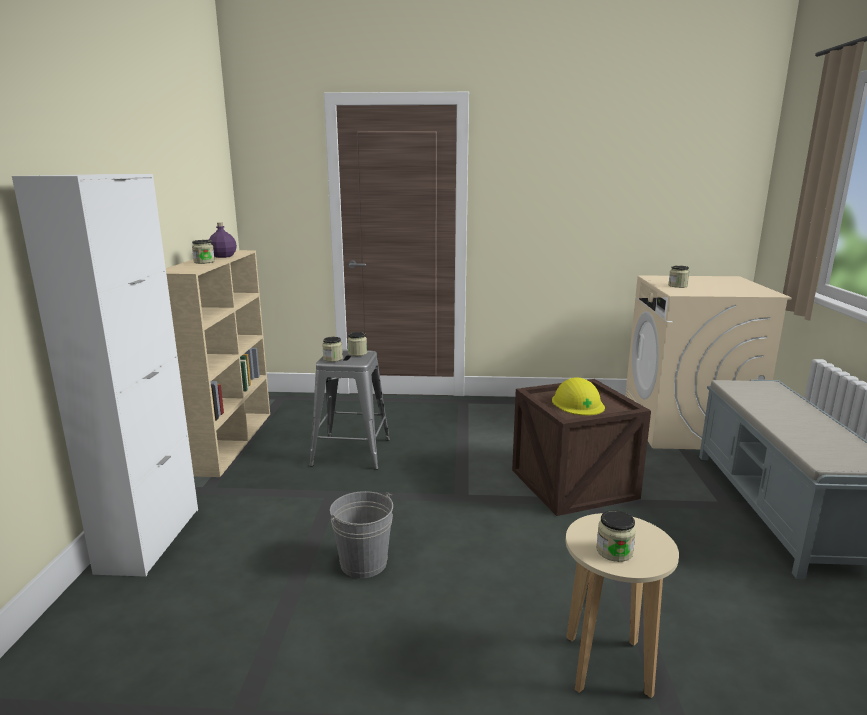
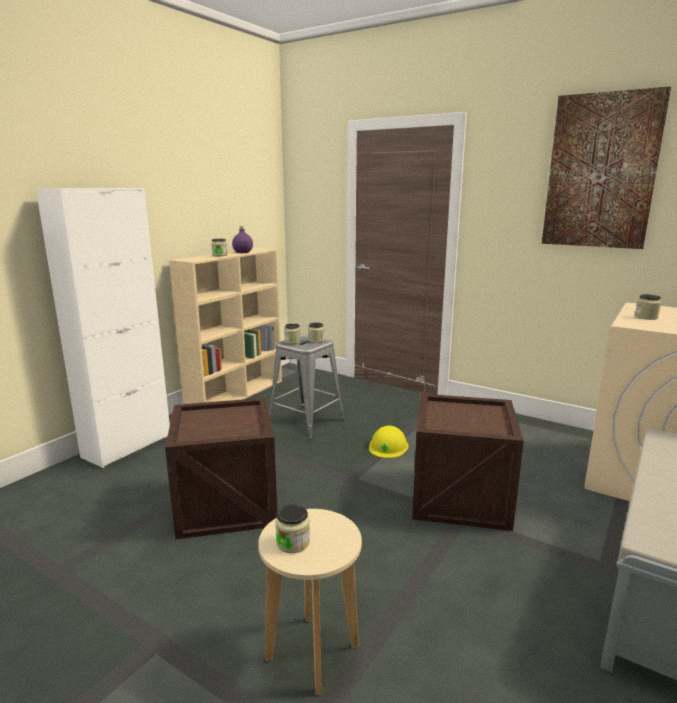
camera: 30 degrees right, 0 degrees up
grey bucket [330,491,393,578] -> crate [165,398,277,539]
yellow hard hat [552,377,605,415] -> yellow hard hat moved to [369,426,408,458]
none -> picture [542,86,671,249]

